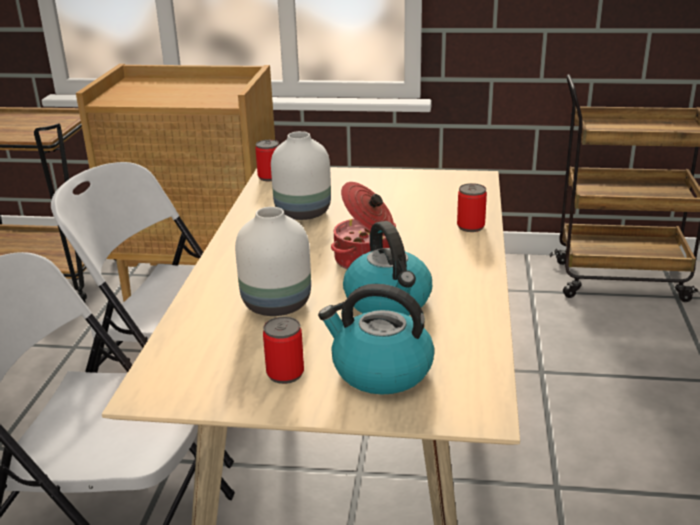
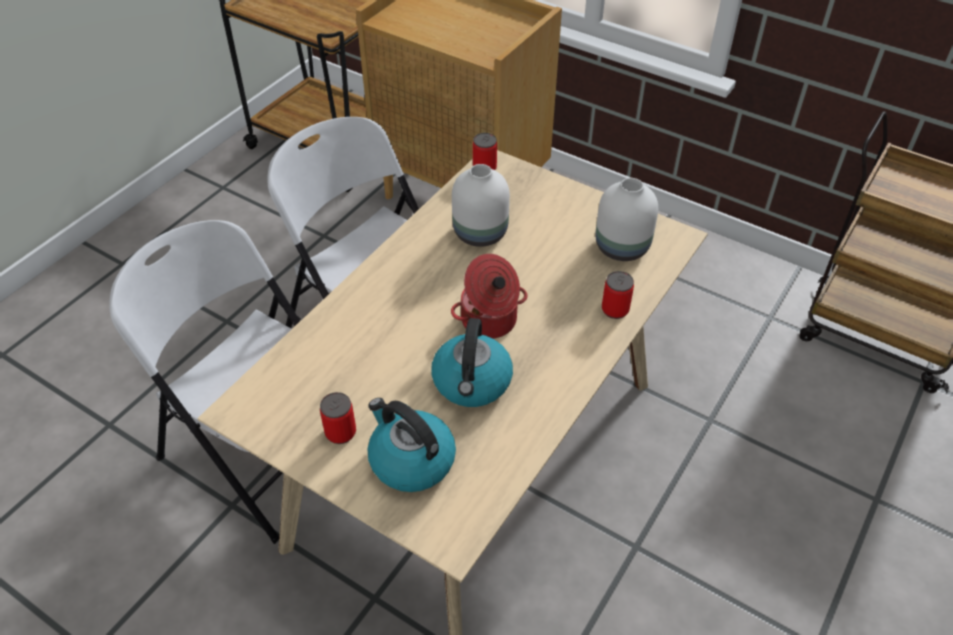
camera: 25 degrees right, 20 degrees up
white vase [235,207,311,316] -> white vase moved to [595,178,658,261]

